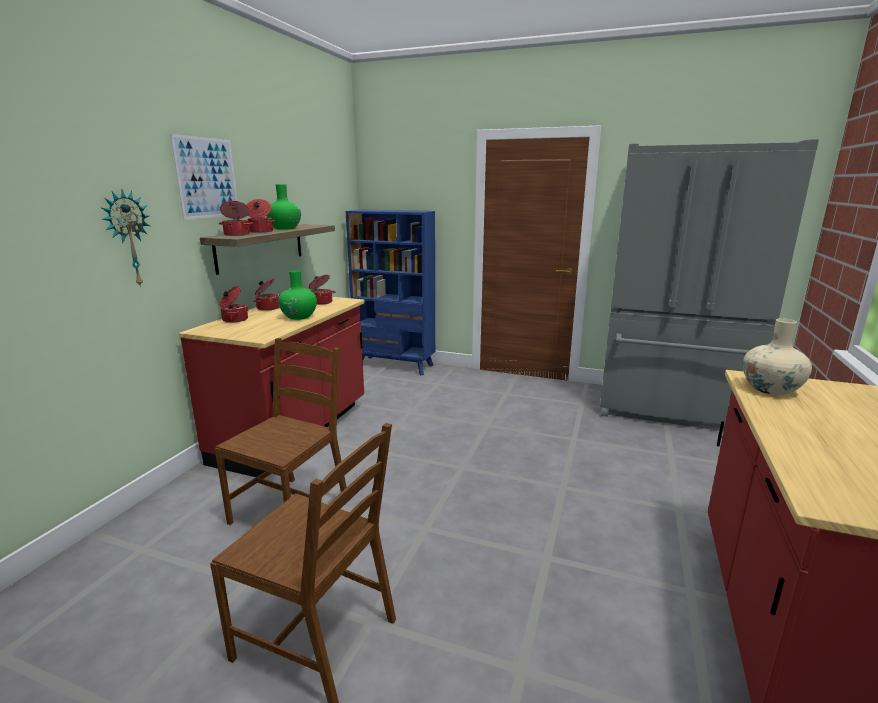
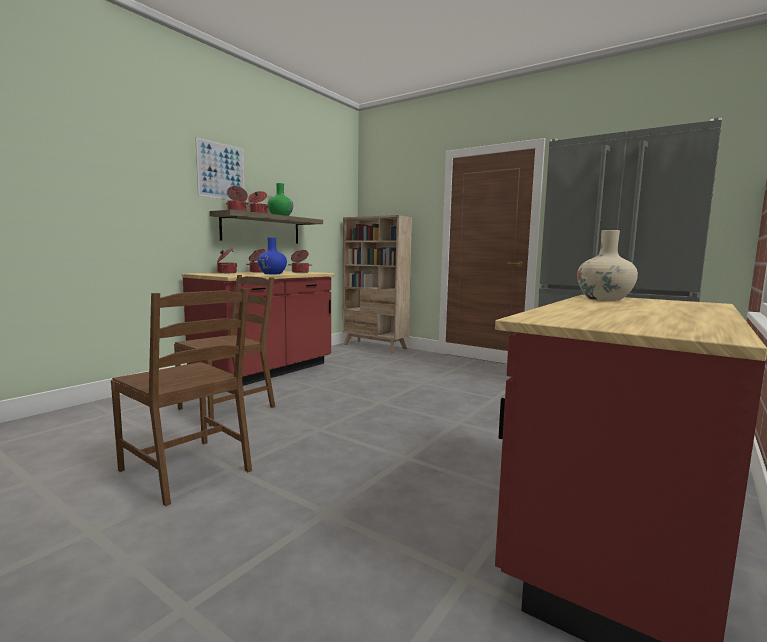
camera: 15 degrees right, 10 degrees down
wall clock [102,189,150,288] -> none
green vase [278,270,317,320] -> blue vase [257,237,287,274]
blue bookcase [346,210,435,375] -> beige bookcase [343,215,412,353]

